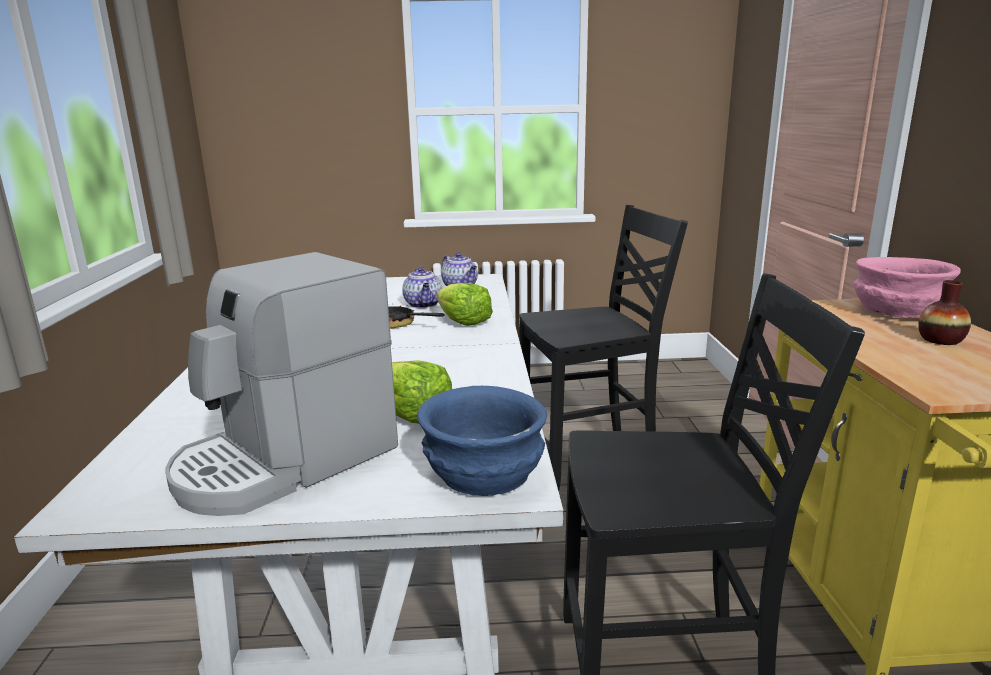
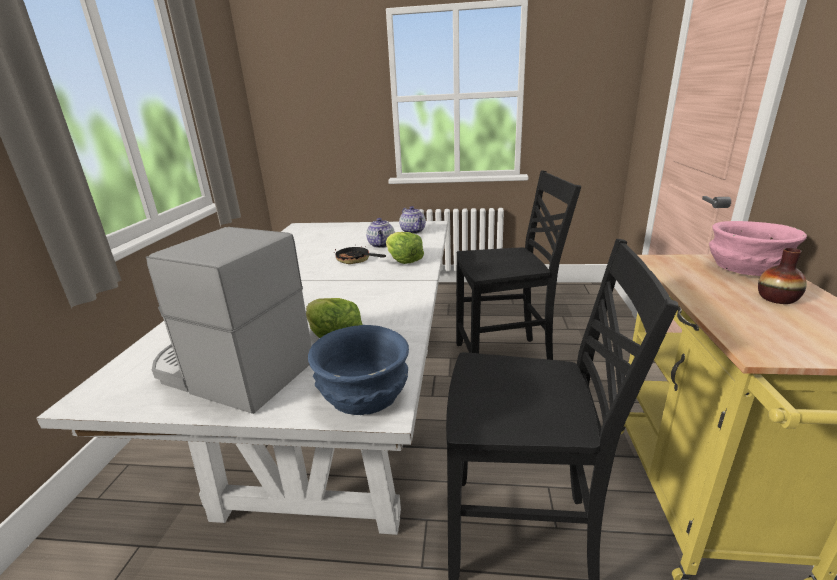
camera: 10 degrees right, 5 degrees up
coffee machine [165,252,398,516] -> coffee machine turned 60 degrees clockwise [146,227,311,414]

